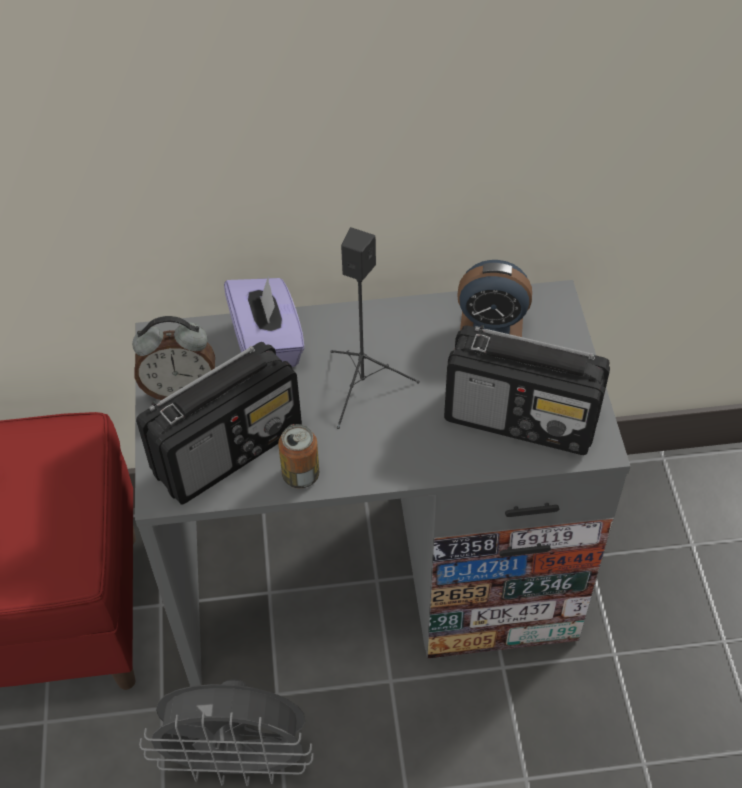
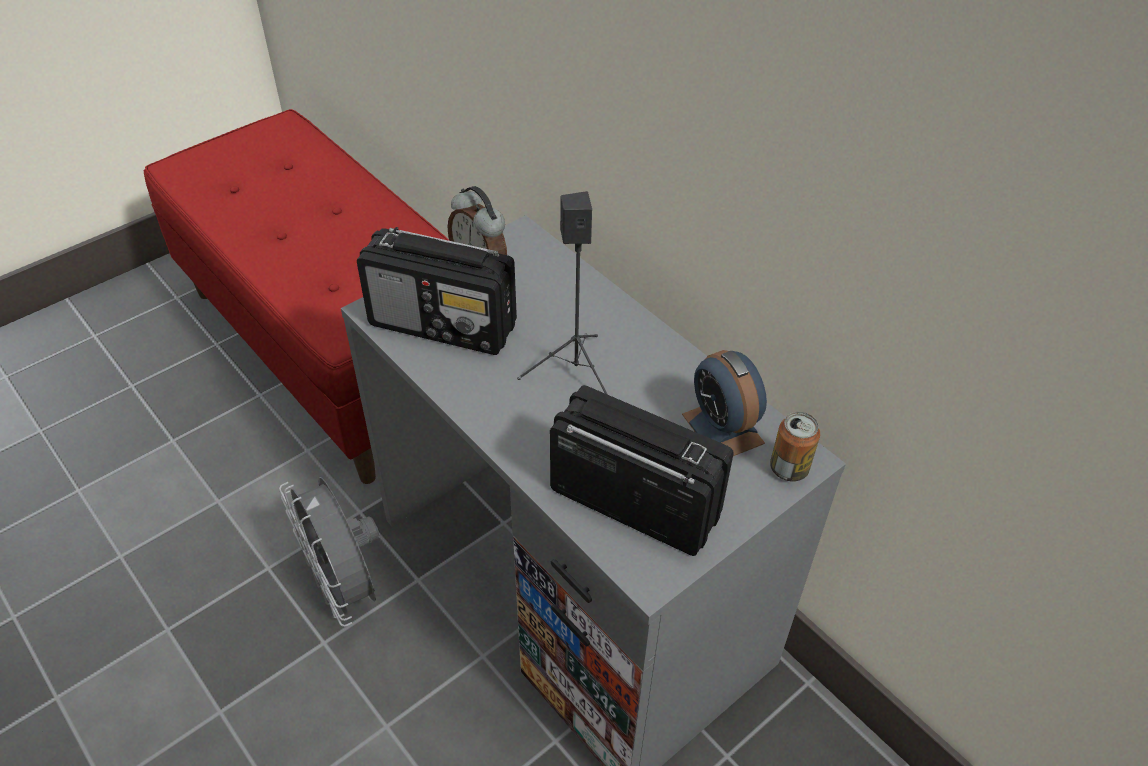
camera: 55 degrees right, 5 degrees down
purple tissue box [224,275,305,367] -> none
can [278,424,319,488] -> can moved to [770,412,820,482]
radio [444,325,610,455] -> radio turned 135 degrees clockwise [550,385,734,556]

